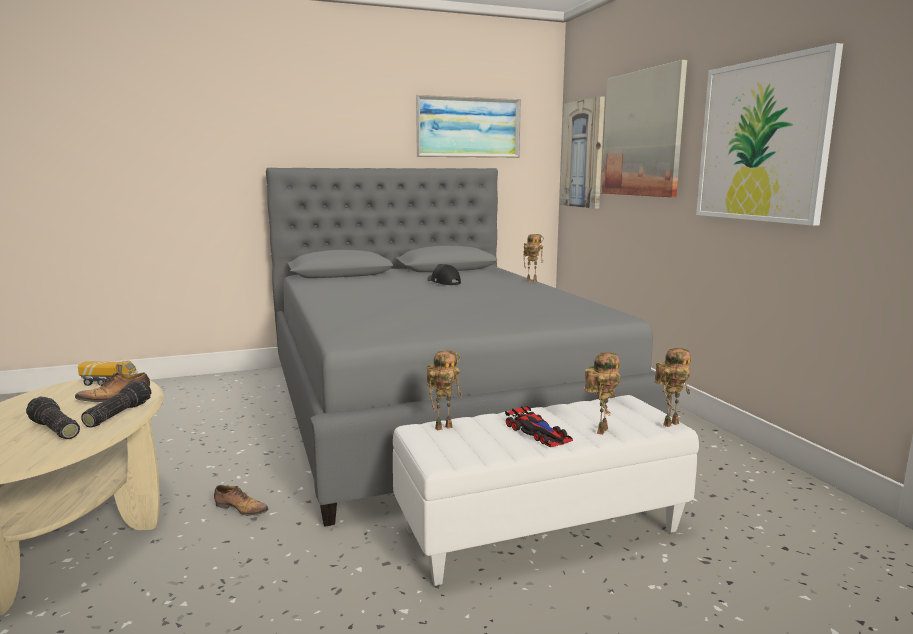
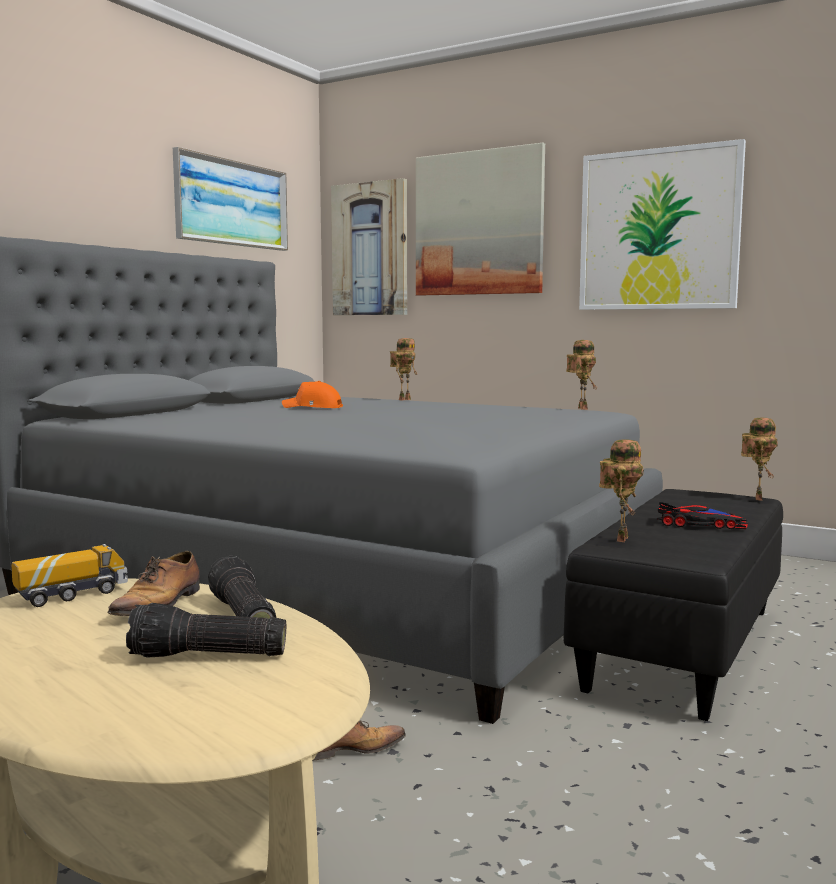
camera: 40 degrees left, 5 degrees down
white ottoman [393,395,699,586] -> black ottoman [564,489,783,721]
black cap [427,264,461,285] -> orange cap [282,381,343,408]
toy robot [584,352,621,435] -> toy robot moved to [566,340,597,410]

